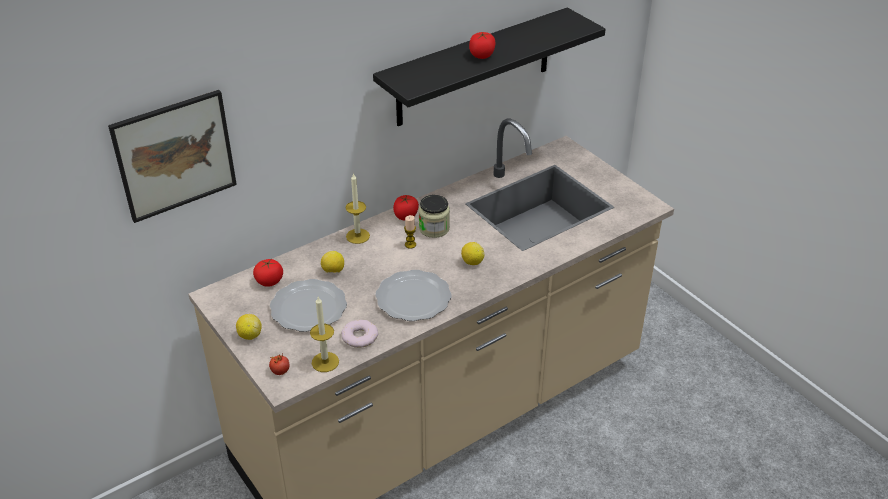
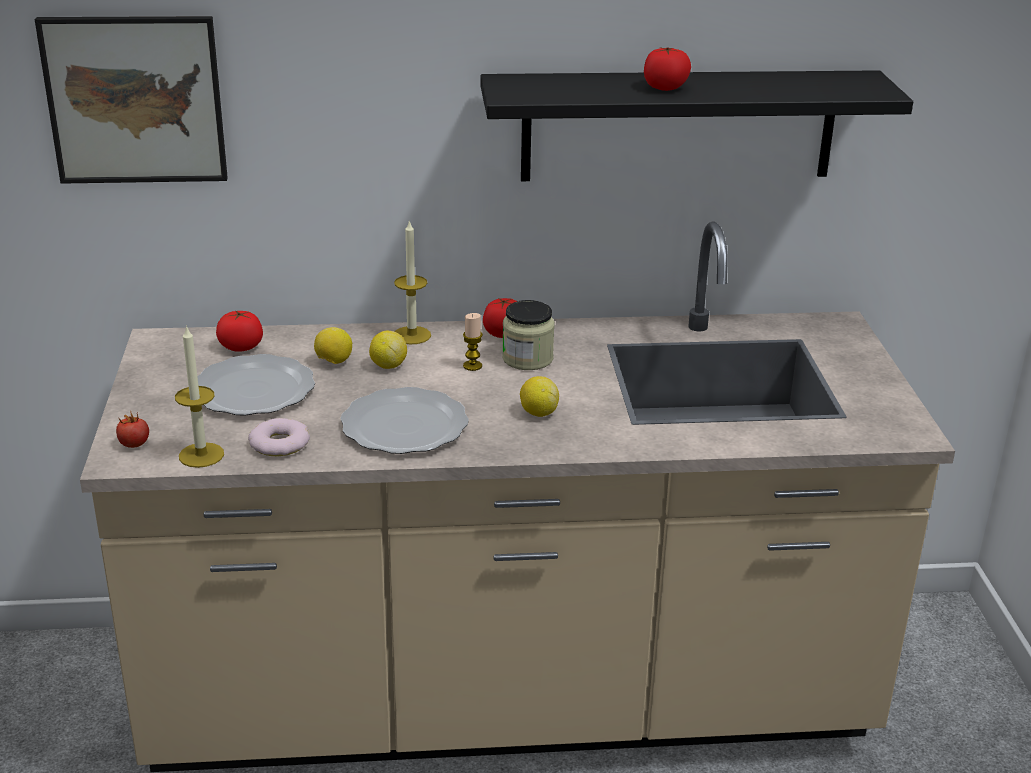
camera: 30 degrees right, 10 degrees down
lemon [236,314,262,340] -> lemon moved to [369,331,407,369]

